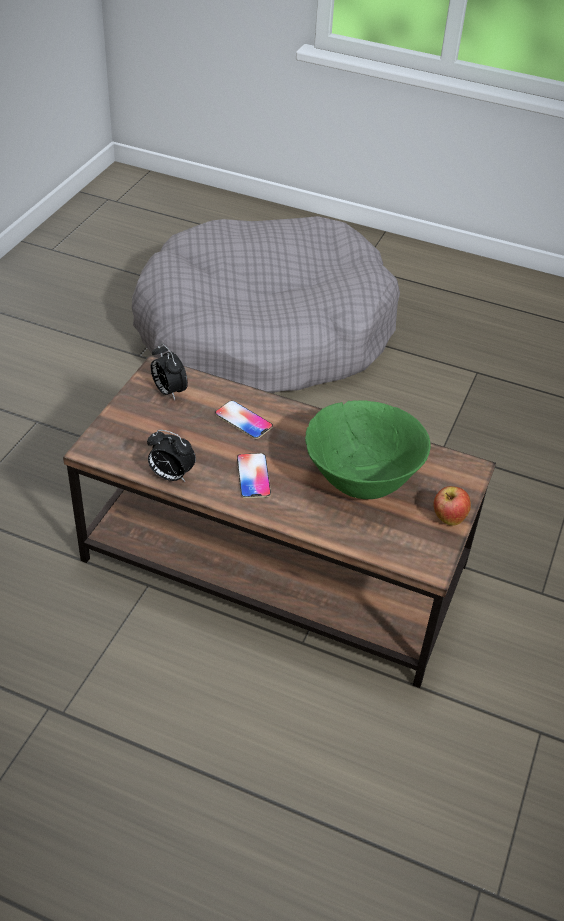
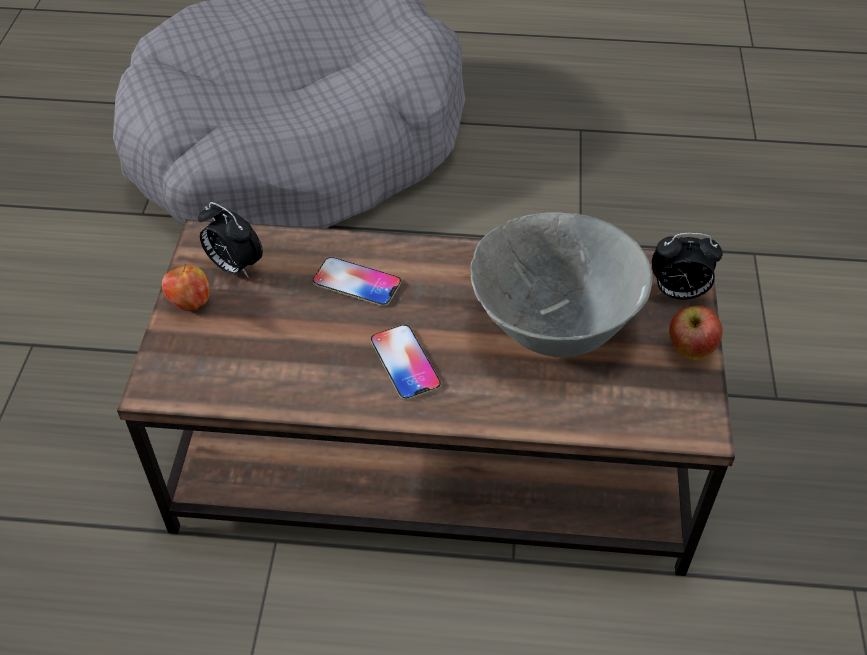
camera: 15 degrees left, 5 degrees up
alarm clock [147,430,196,482] -> alarm clock moved to [652,233,723,300]
green bowl [305,400,431,499] -> grey bowl [470,212,652,357]
none -> apple [162,263,210,311]

